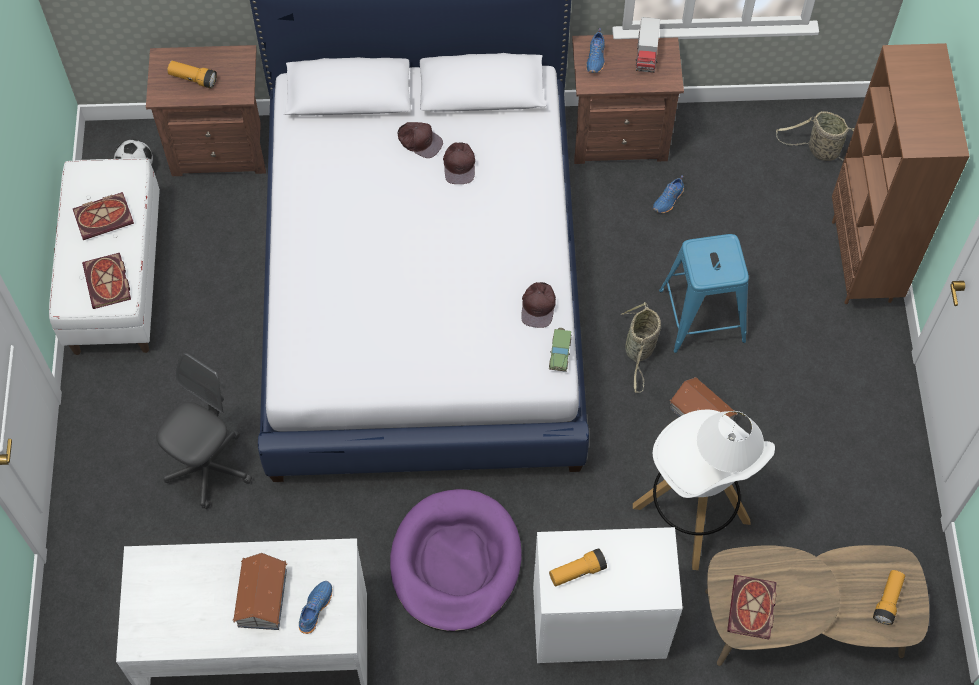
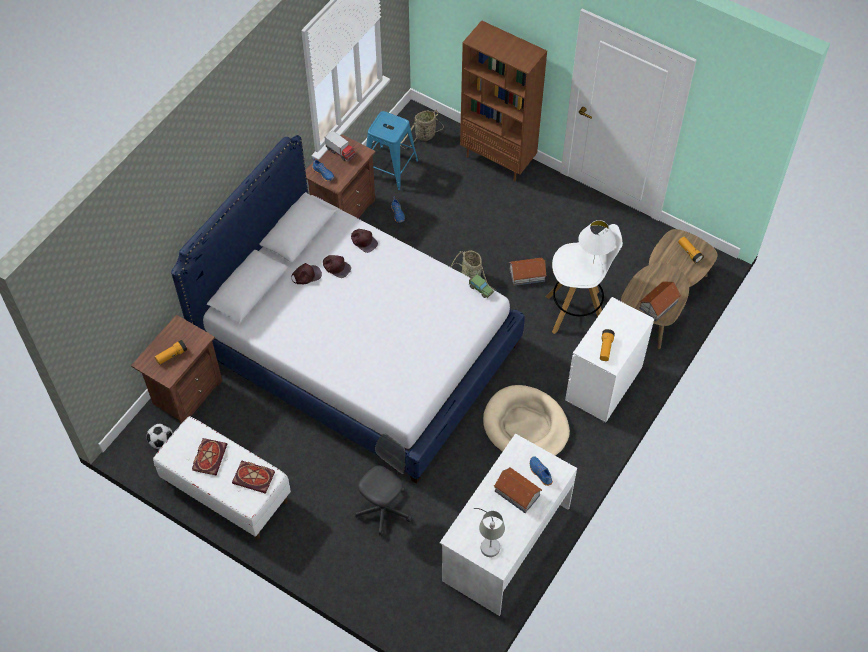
camera: 55 degrees left, 5 degrees down
grey office chair [156,353,252,509] -> grey office chair turned 60 degrees clockwise [355,433,412,536]
purple dog bed [390,489,522,632] -> beige dog bed [483,385,570,456]
brown cap [521,282,556,328] -> brown cap moved to [351,229,378,253]
blue stool [659,234,749,353] -> blue stool moved to [366,111,418,190]
book [727,575,777,639] -> toy house [639,281,681,321]
none -> grey table lamp [474,508,505,557]

